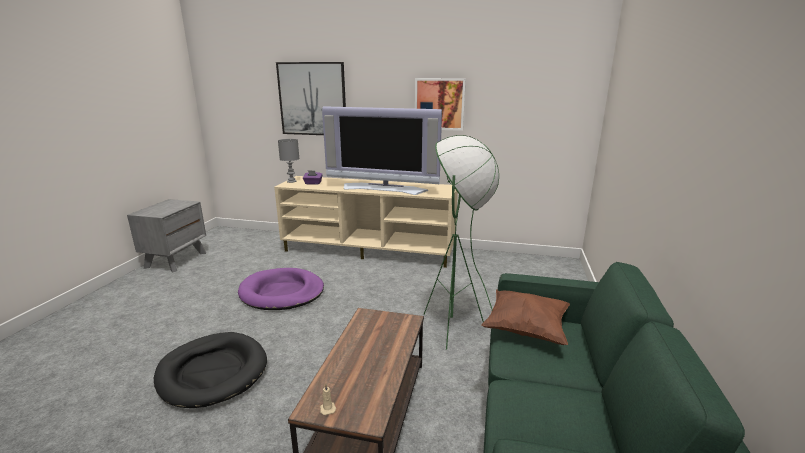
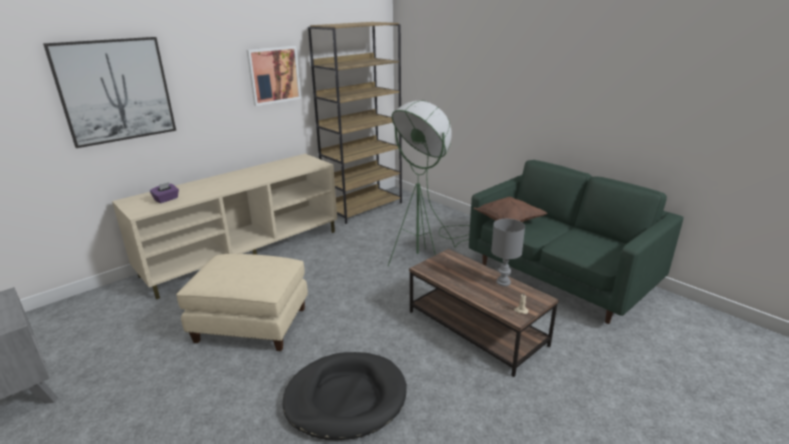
camera: 55 degrees left, 5 degrees up
purple dog bed [238,268,324,310] -> beige ottoman [176,254,308,351]
grey table lamp [278,139,299,183] -> grey table lamp moved to [491,219,525,286]
television [322,106,442,195] -> none
none -> brown bookcase [308,22,402,224]

